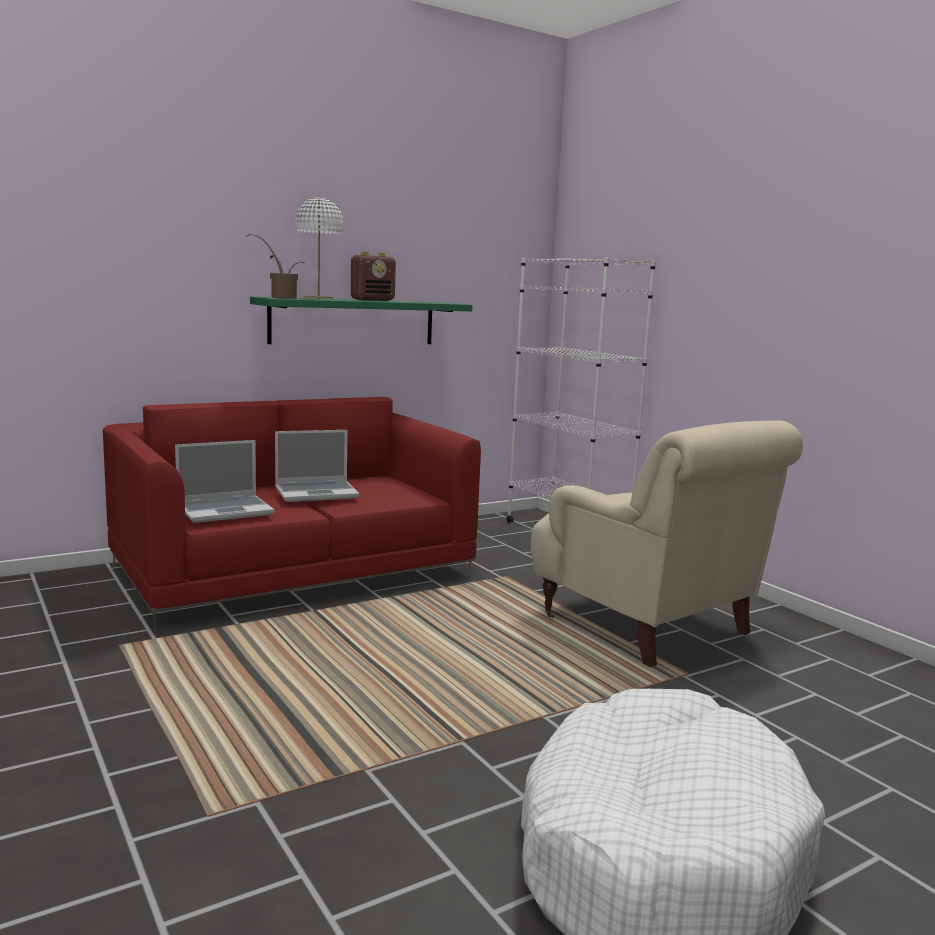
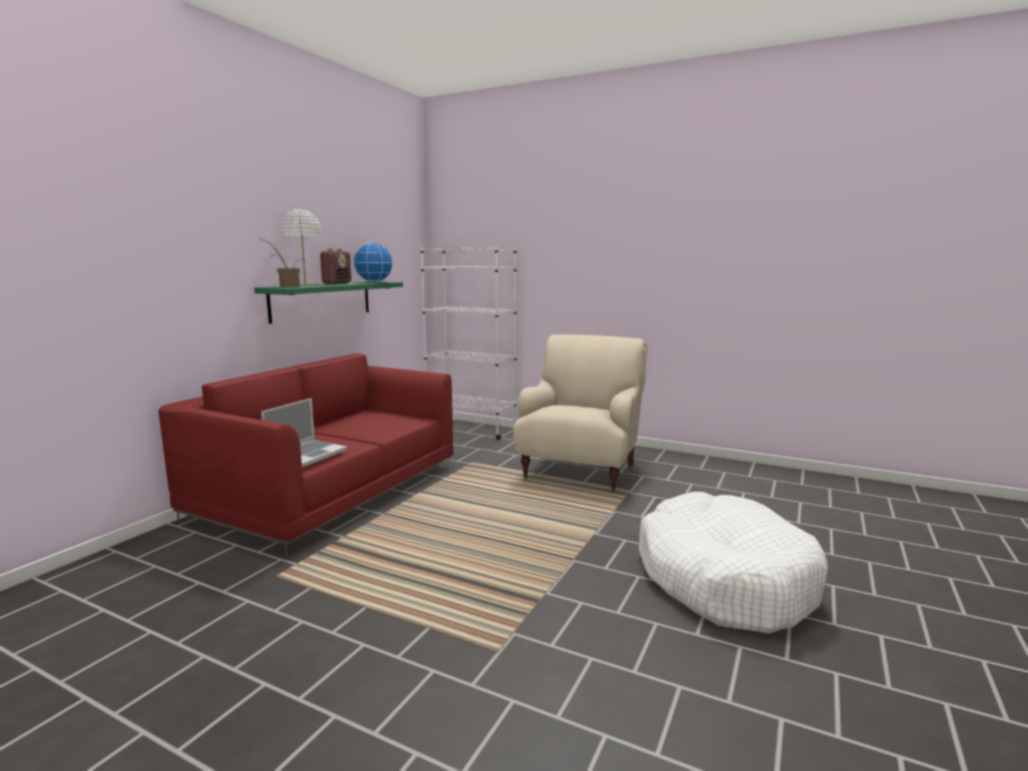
camera: 30 degrees left, 0 degrees up
laptop [275,430,360,502] -> none
beige armchair [531,420,803,667] -> beige armchair turned 90 degrees counterclockwise [513,334,647,492]
none -> globe [353,242,393,283]

